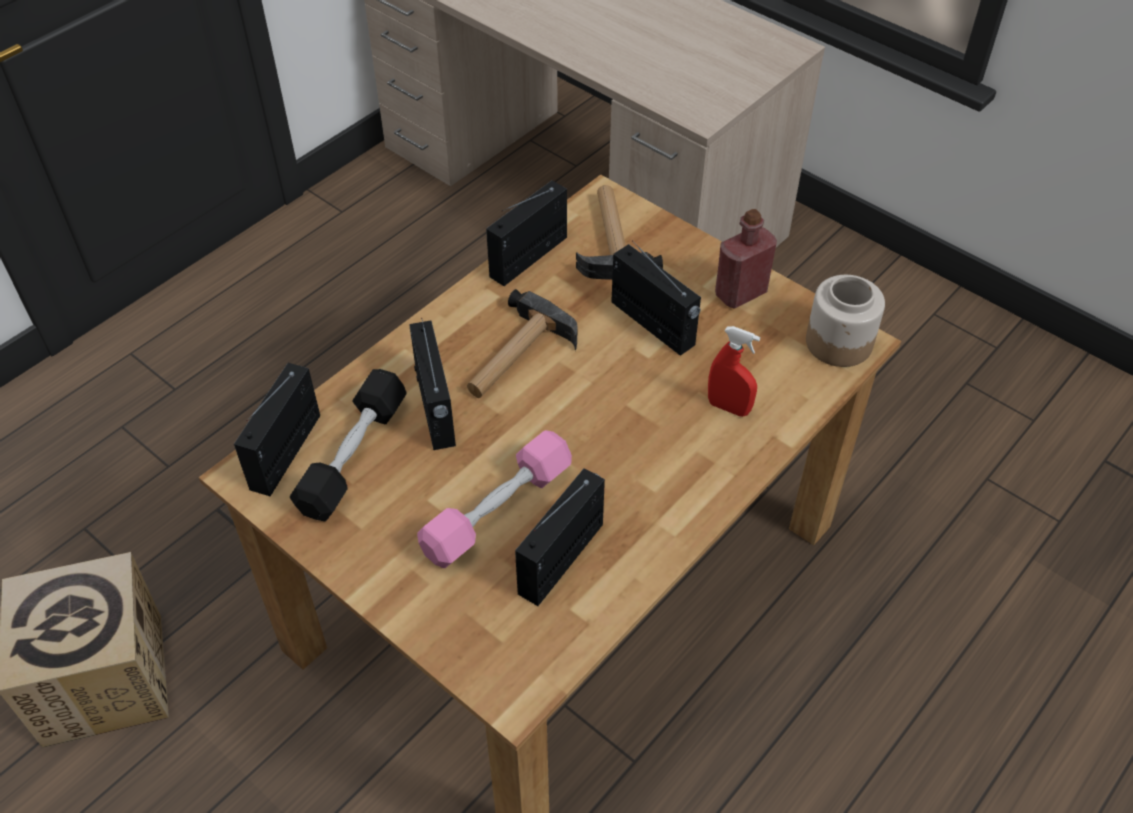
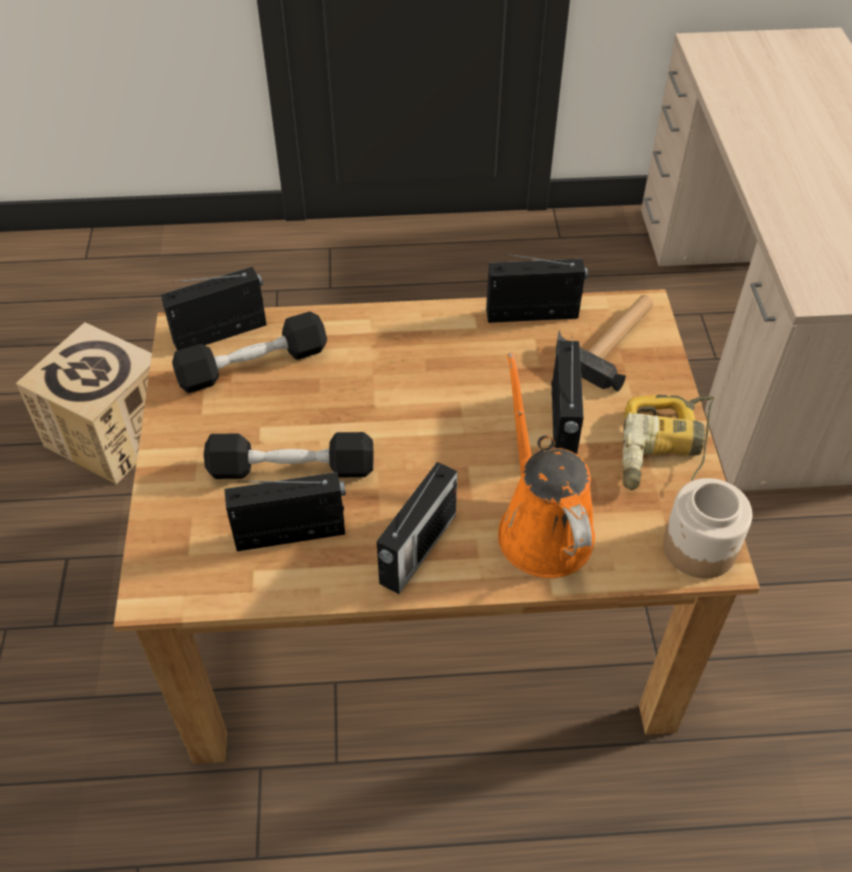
camera: 45 degrees right, 0 degrees up
radio [409,318,456,450] -> radio moved to [377,462,457,594]
pink dumbbell [417,430,572,568] -> black dumbbell [204,432,374,479]
hammer [467,289,577,398] -> none
red spray bottle [708,326,760,417] -> orange watering can [498,352,595,578]
red bottle [715,209,777,308] -> power drill [622,395,714,490]

